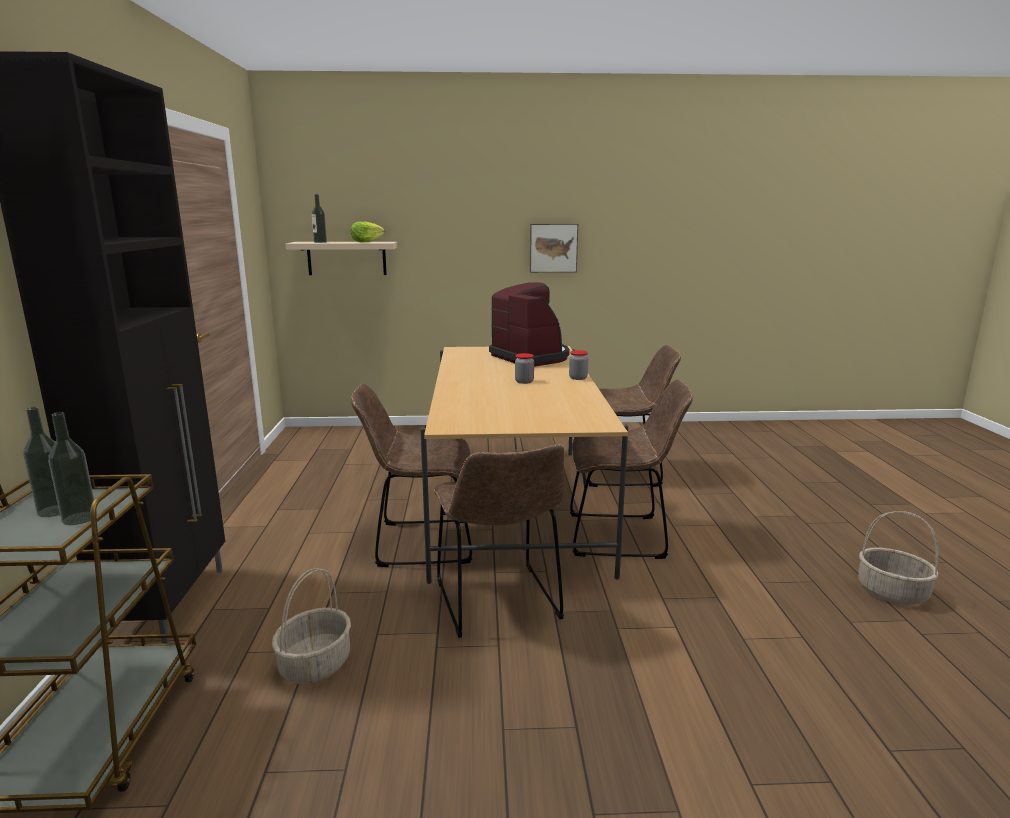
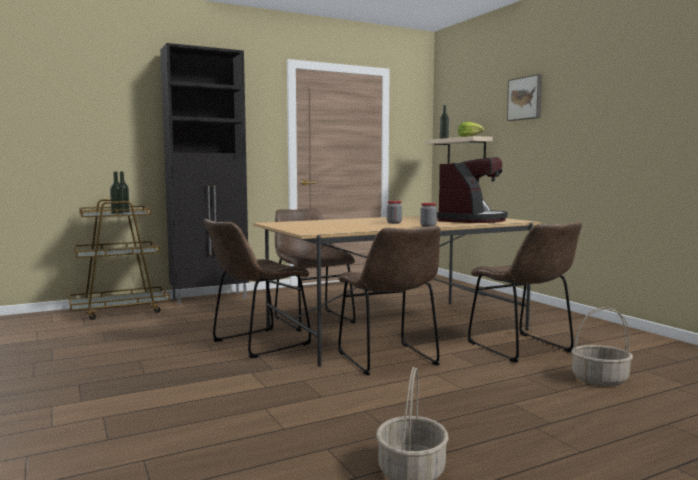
camera: 65 degrees right, 10 degrees down
basket [272,568,351,684] -> basket moved to [571,307,633,386]
picture [530,224,578,273] -> picture moved to [507,74,542,121]

